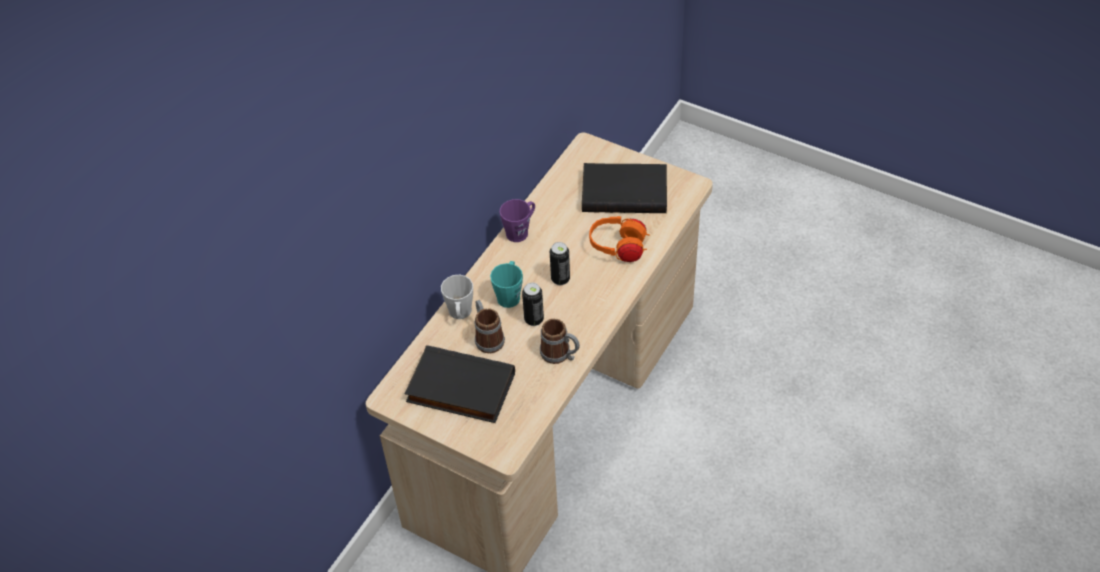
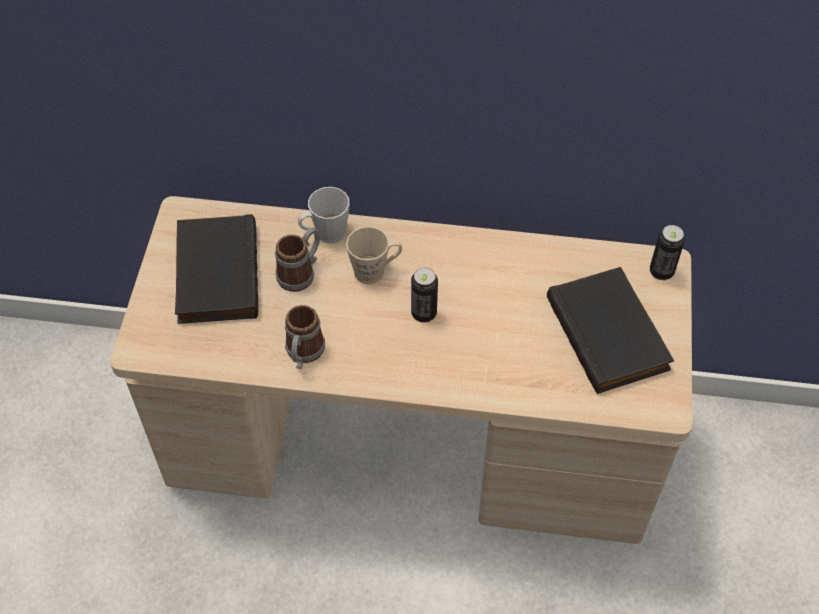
camera: 65 degrees right, 5 degrees up
turquoise mug [490,261,523,308] -> beige mug [346,226,402,284]
purple mug [500,199,535,242] -> none
can [522,283,544,326] -> can moved to [650,225,685,280]
orange headphones [589,216,650,262] -> none

